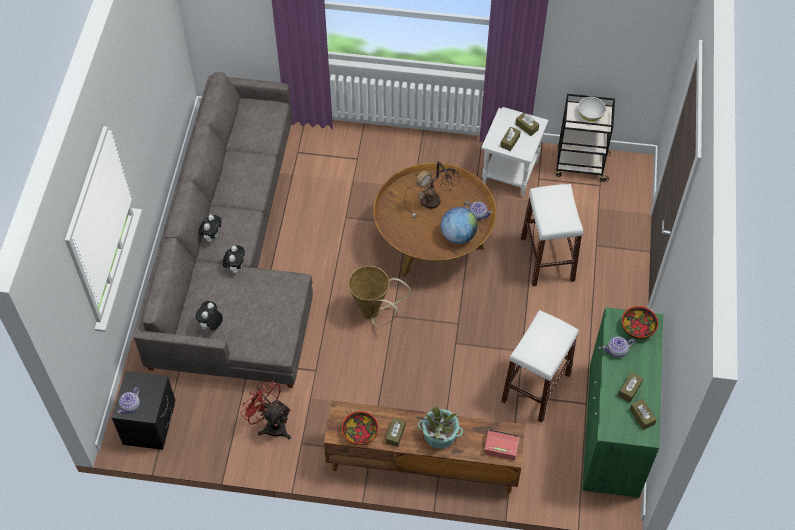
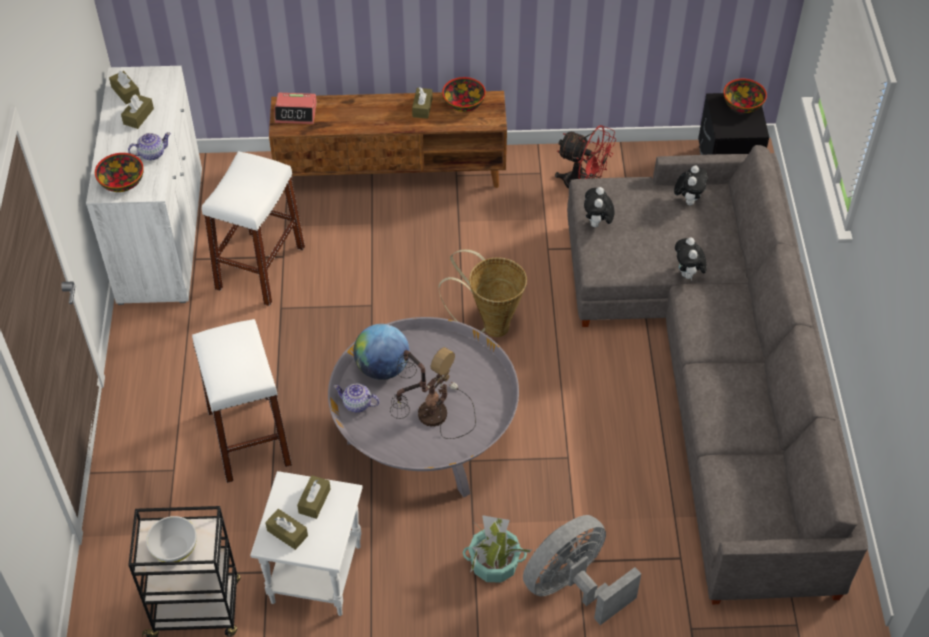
camera: 170 degrees right, 5 degrees down
teapot [118,387,140,414] -> bowl [723,79,767,113]
plush toy [199,215,221,242] -> plush toy moved to [584,187,614,227]
brown coffee table [373,163,496,277] -> grey coffee table [328,317,519,498]
potted plant [416,407,463,449] -> potted plant moved to [462,515,533,583]
green cabinet [582,307,663,498] -> white cabinet [86,66,202,305]
none -> grey fan [523,515,641,625]

